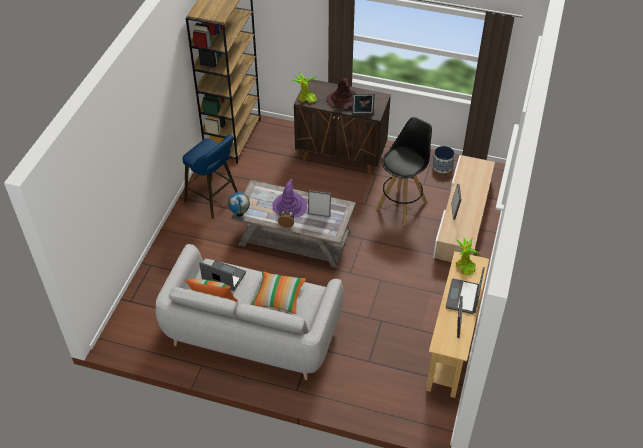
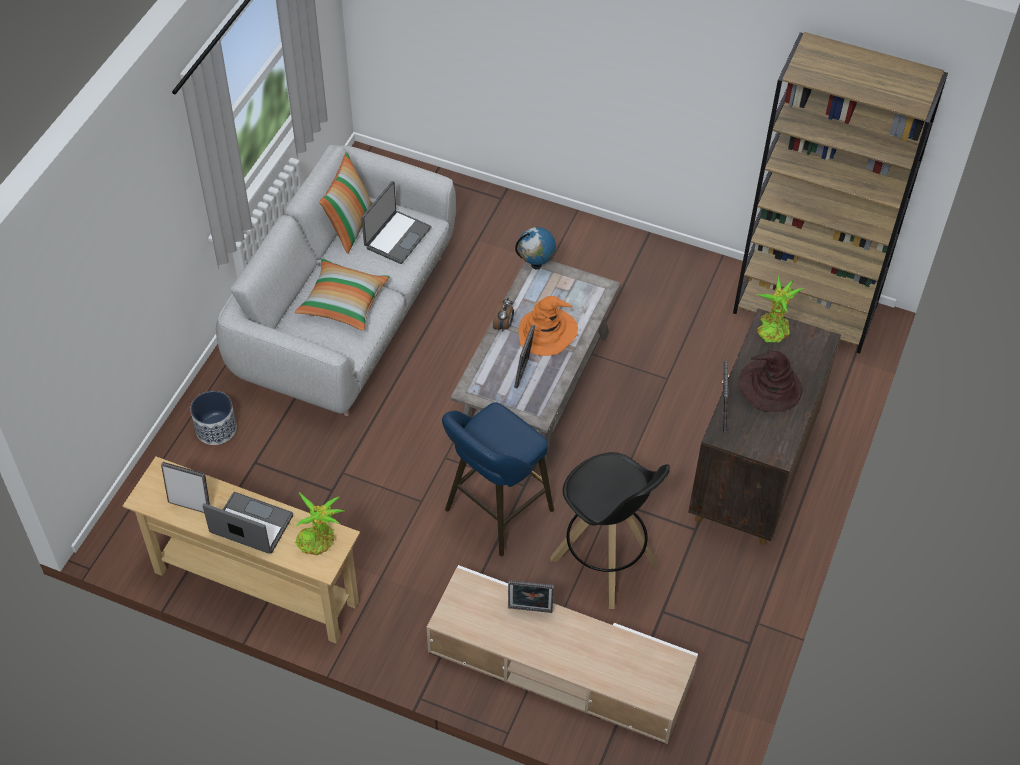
camera: 95 degrees right, 5 degrees up
blue stool [182,135,238,219] -> blue stool moved to [442,402,554,556]
purple hat [273,178,307,217] -> orange hat [518,296,578,356]
planter [432,146,455,173] -> planter moved to [190,391,237,445]

